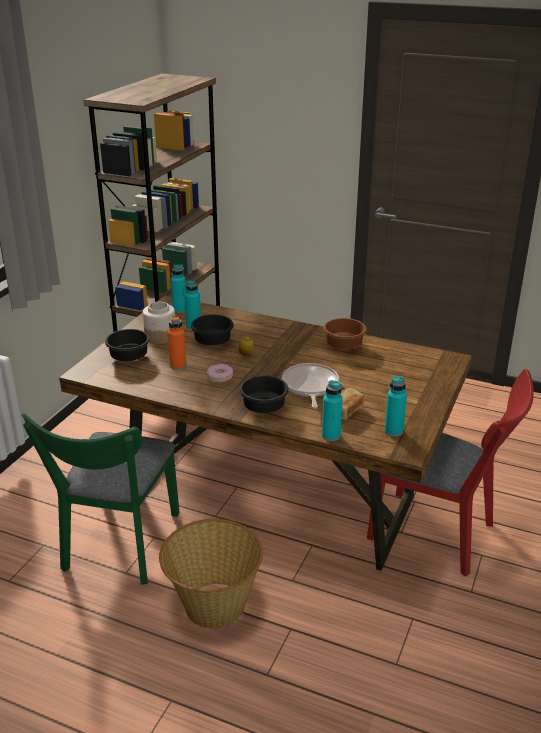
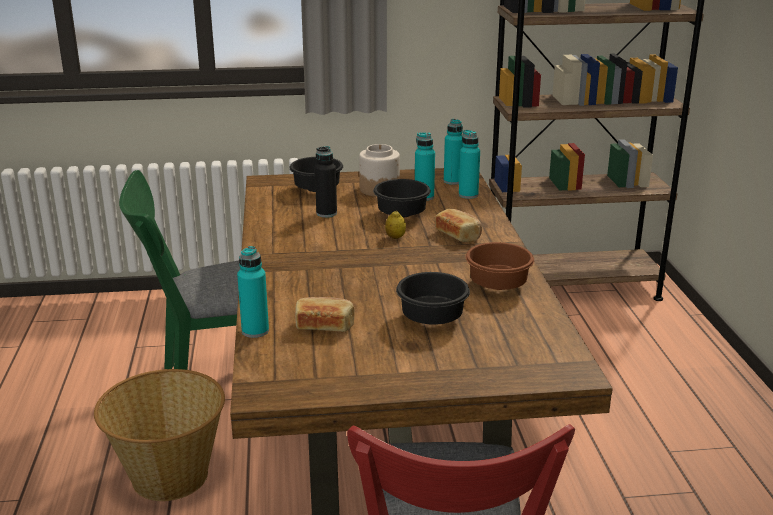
camera: 60 degrees right, 5 degrees down
orange bottle [168,315,186,370] -> black bottle [315,146,337,217]
donut [207,364,233,383] -> none
black bowl [239,375,289,413] -> black bowl moved to [396,272,470,325]
frying pan [282,363,339,408] -> none
turquoise bottle [385,376,407,437] -> turquoise bottle moved to [459,130,480,199]
none -> bread [435,209,482,242]

